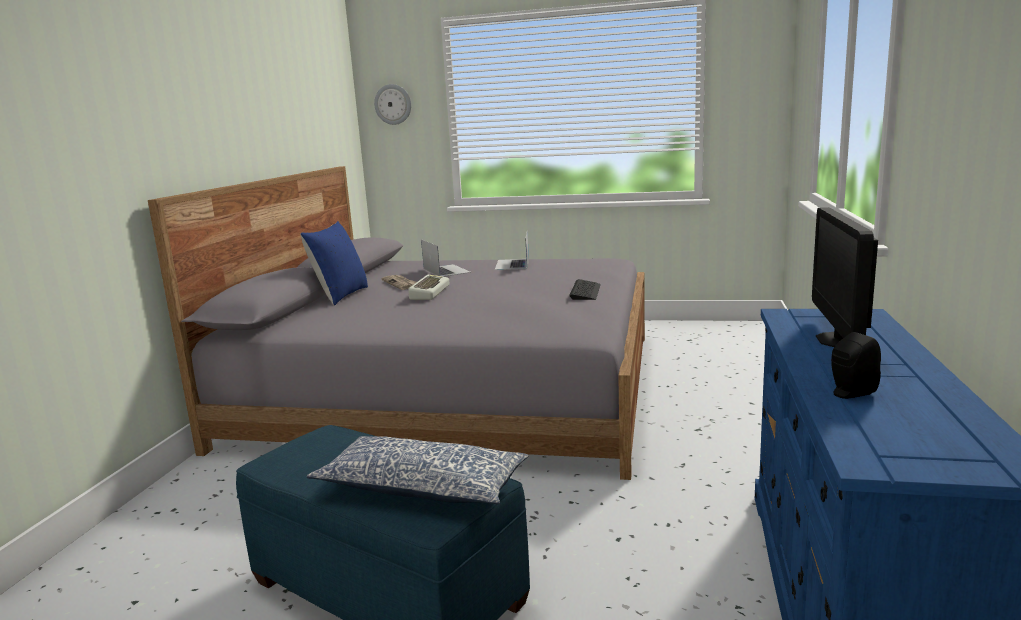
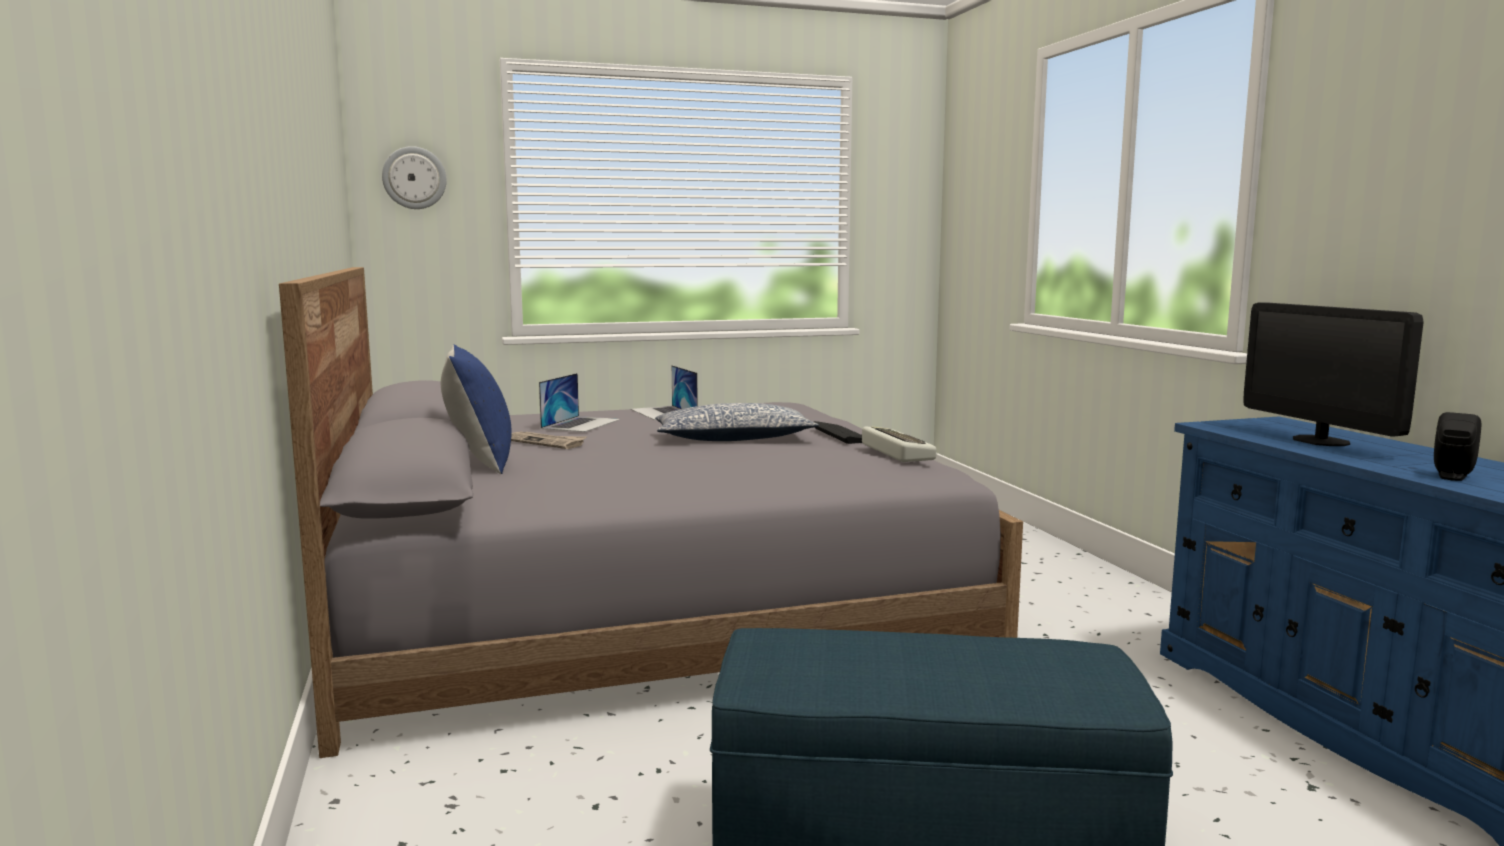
camera: 30 degrees left, 5 degrees down
pillow [307,436,529,504] -> pillow moved to [655,403,819,441]
keyboard [408,275,450,300] -> keyboard moved to [862,426,937,462]
laptop [421,239,471,277] -> laptop turned 75 degrees clockwise [539,373,620,432]

